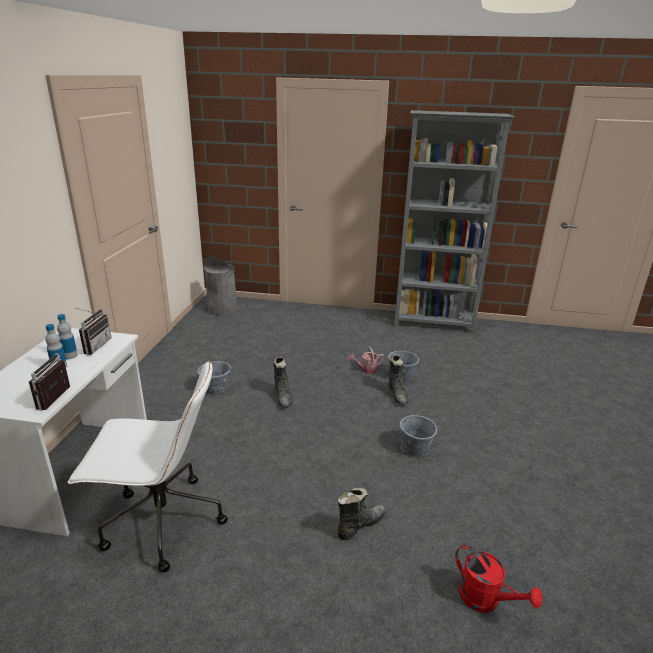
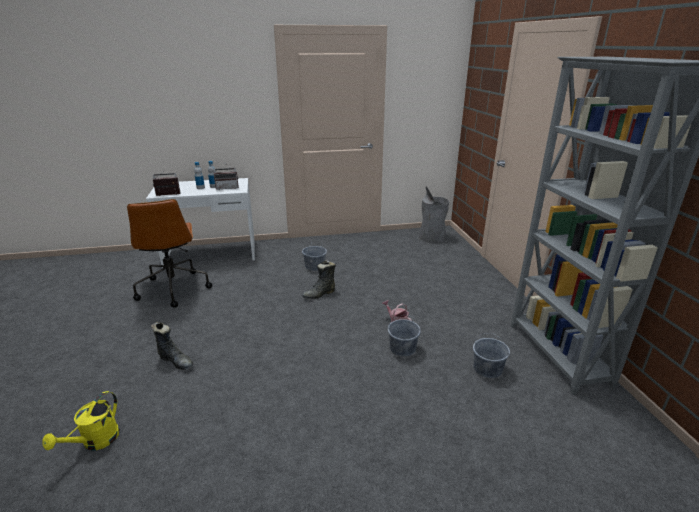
camera: 70 degrees right, 0 degrees up
white office chair [67,361,228,572] -> brown office chair [127,199,212,308]
black boot [389,355,408,405] -> none
grey bucket [400,410,437,457] -> grey bucket moved to [473,333,510,378]
red watering can [455,545,543,612] -> yellow watering can [42,391,120,450]

